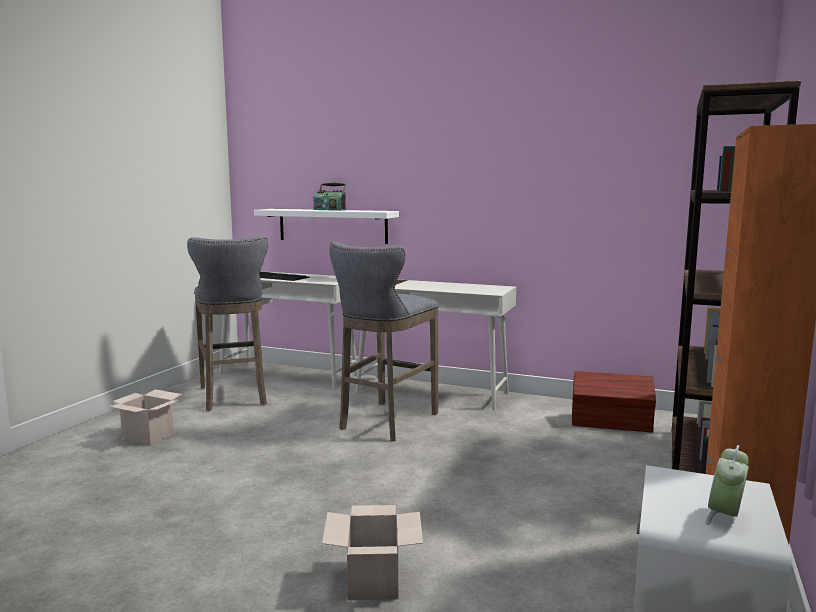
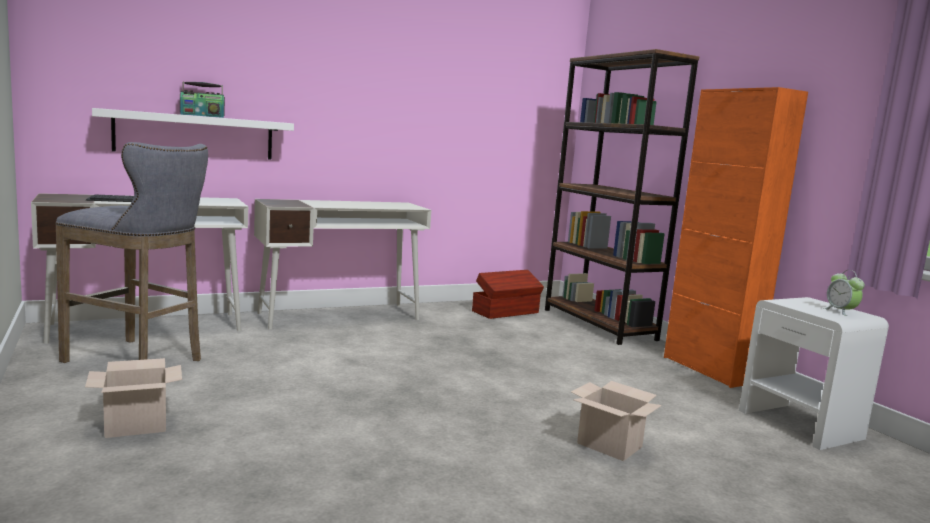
camera: 50 degrees left, 0 degrees up
grey stool [329,242,438,441] -> none

